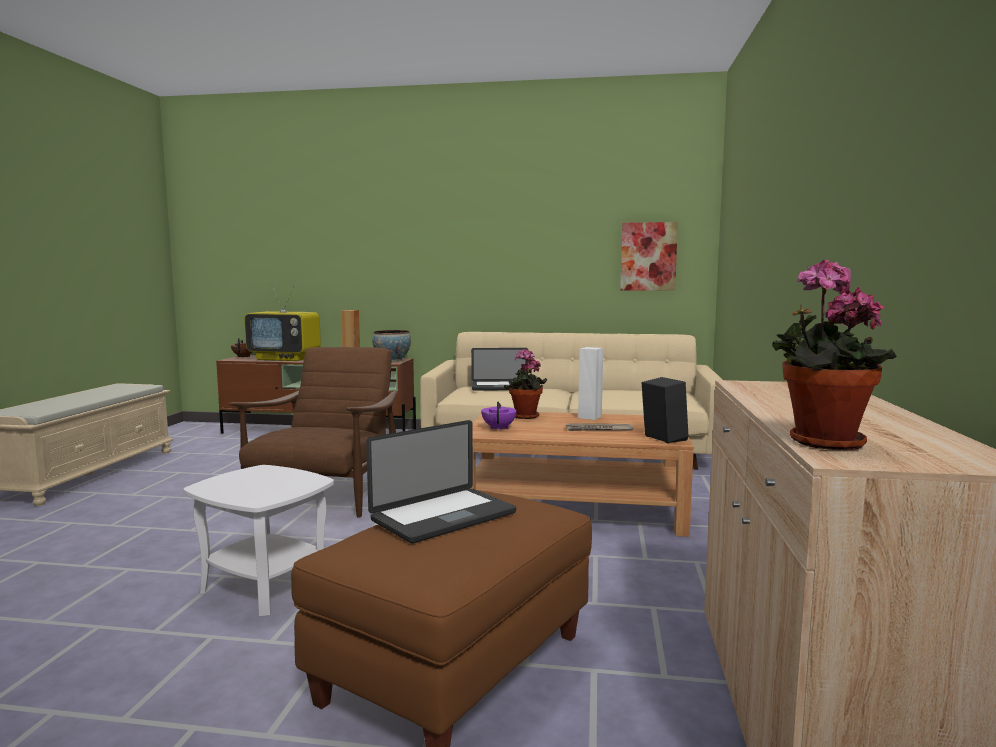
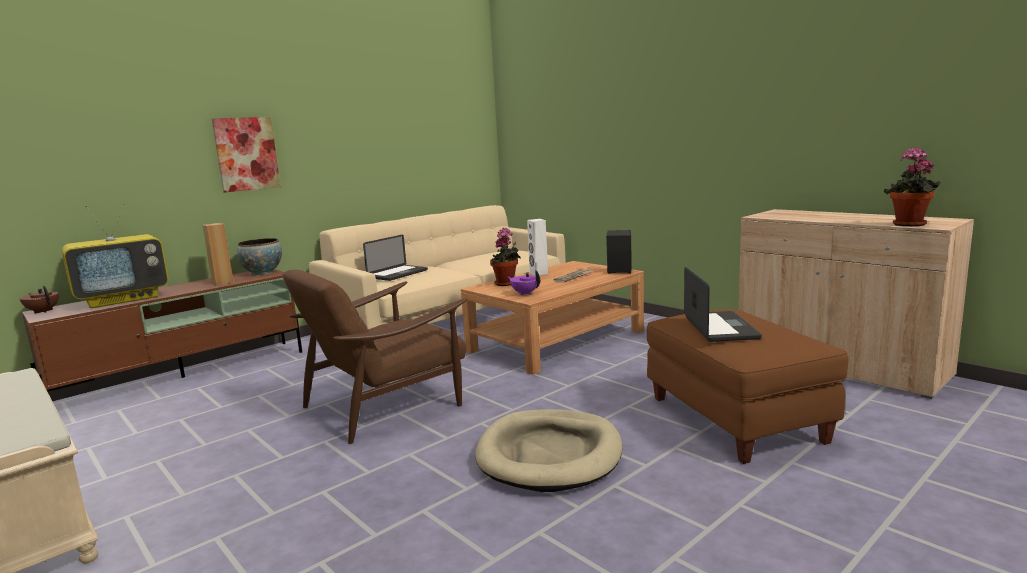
camera: 50 degrees left, 5 degrees up
white side table [184,465,334,616] -> beige dog bed [475,409,622,492]
brown armchair [229,347,397,518] -> brown armchair turned 90 degrees counterclockwise [283,270,467,444]
picture [620,222,678,291] -> picture moved to [212,117,281,193]

